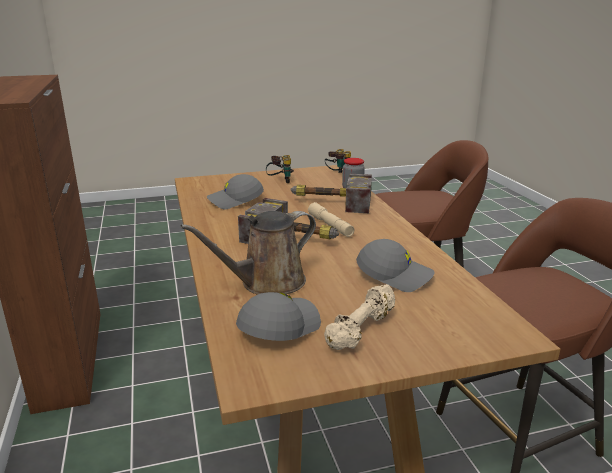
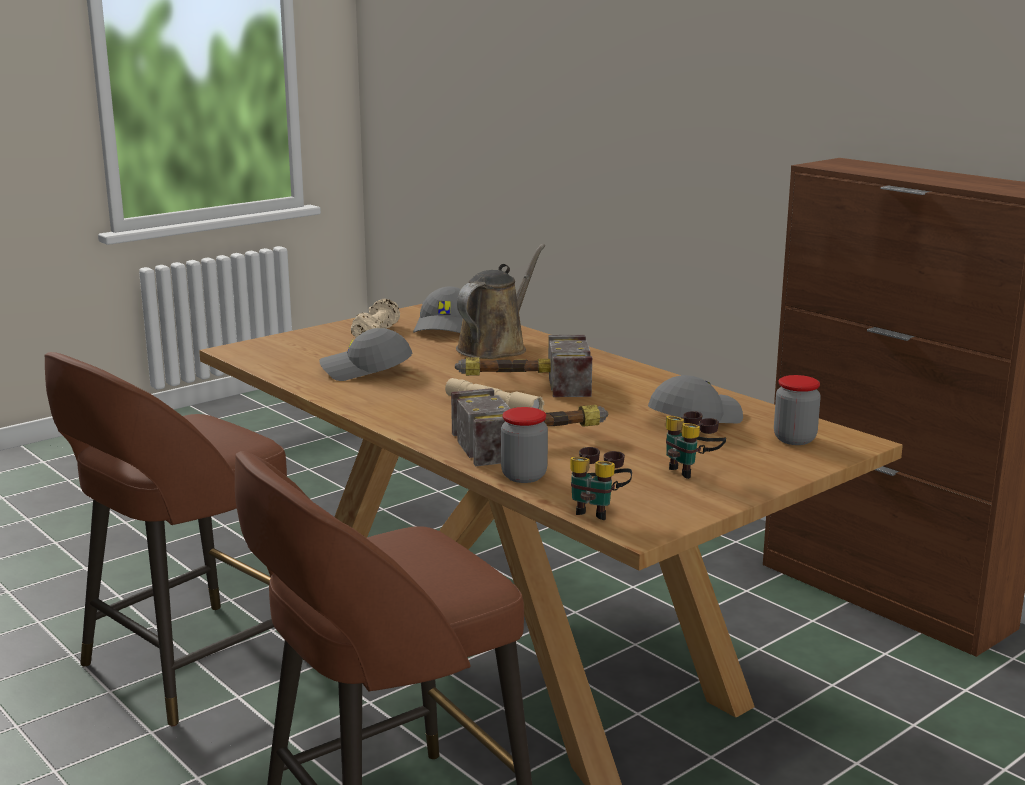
camera: 155 degrees right, 5 degrees down
none -> jar [774,375,821,445]

